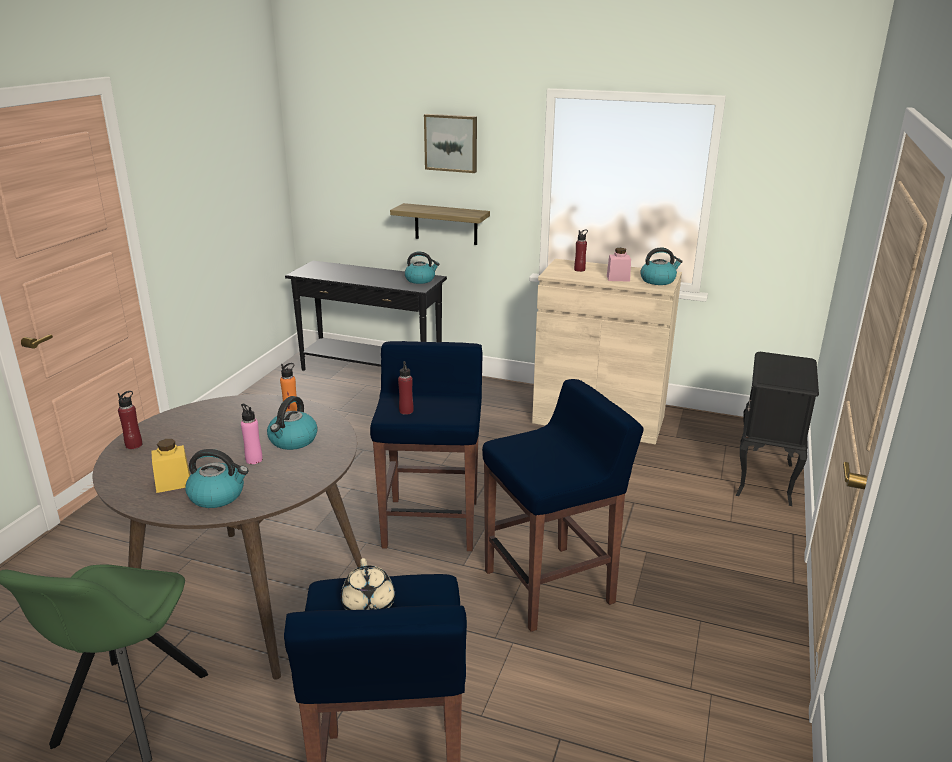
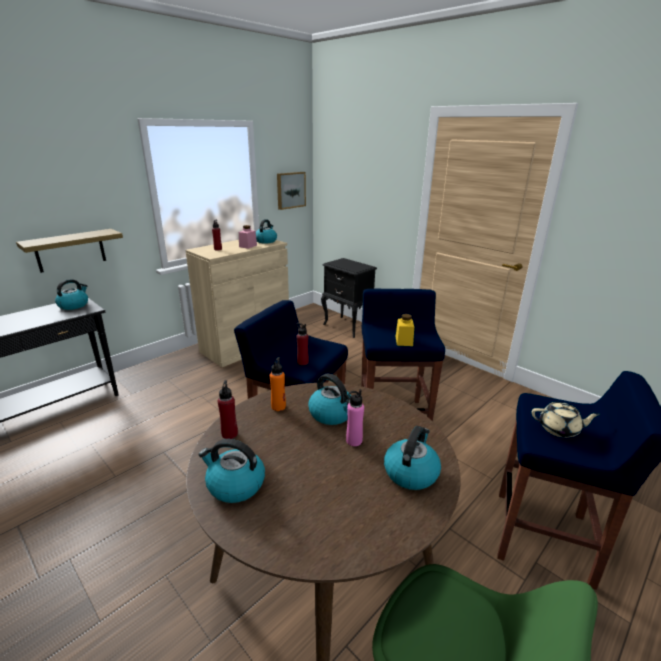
camera: 65 degrees left, 0 degrees up
red bottle [118,391,142,449] -> red bottle moved to [218,380,238,439]
yellow jar [152,439,190,493] -> yellow jar moved to [396,314,414,346]
picture [424,114,477,173] -> picture moved to [277,172,306,210]
none -> kettle [199,439,265,503]

